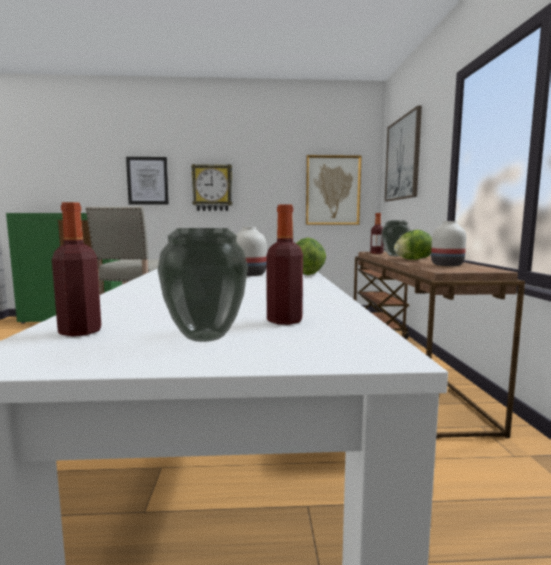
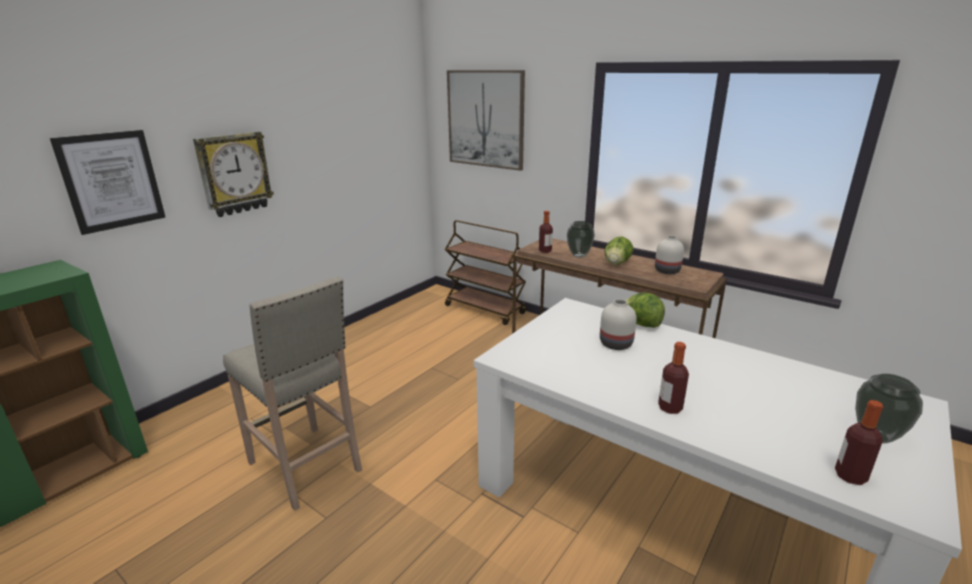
camera: 50 degrees left, 15 degrees up
bottle [266,204,303,325] -> bottle moved to [658,342,689,414]
picture [306,155,362,225] -> none

